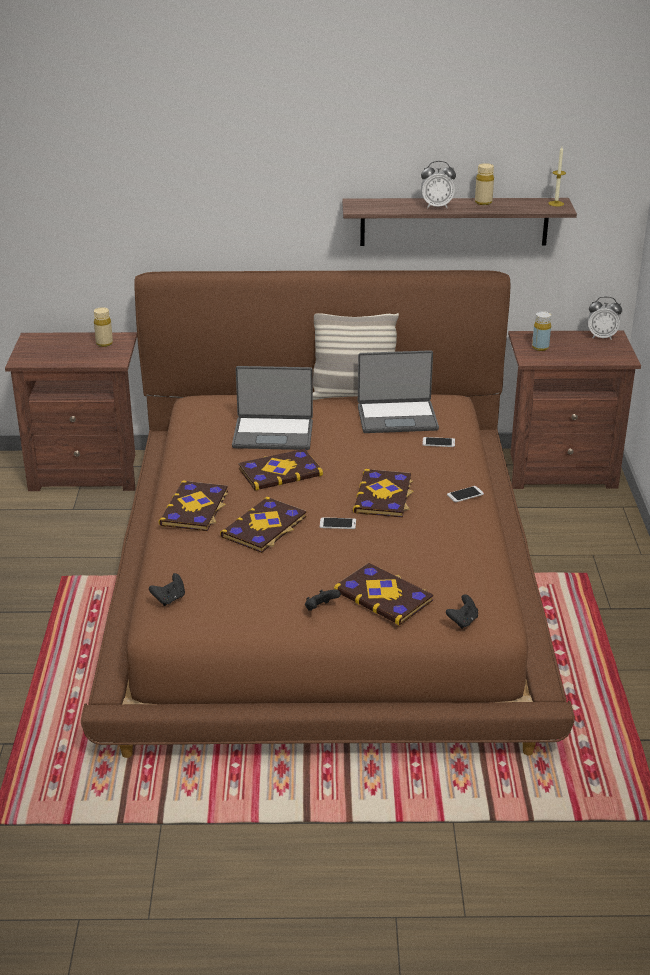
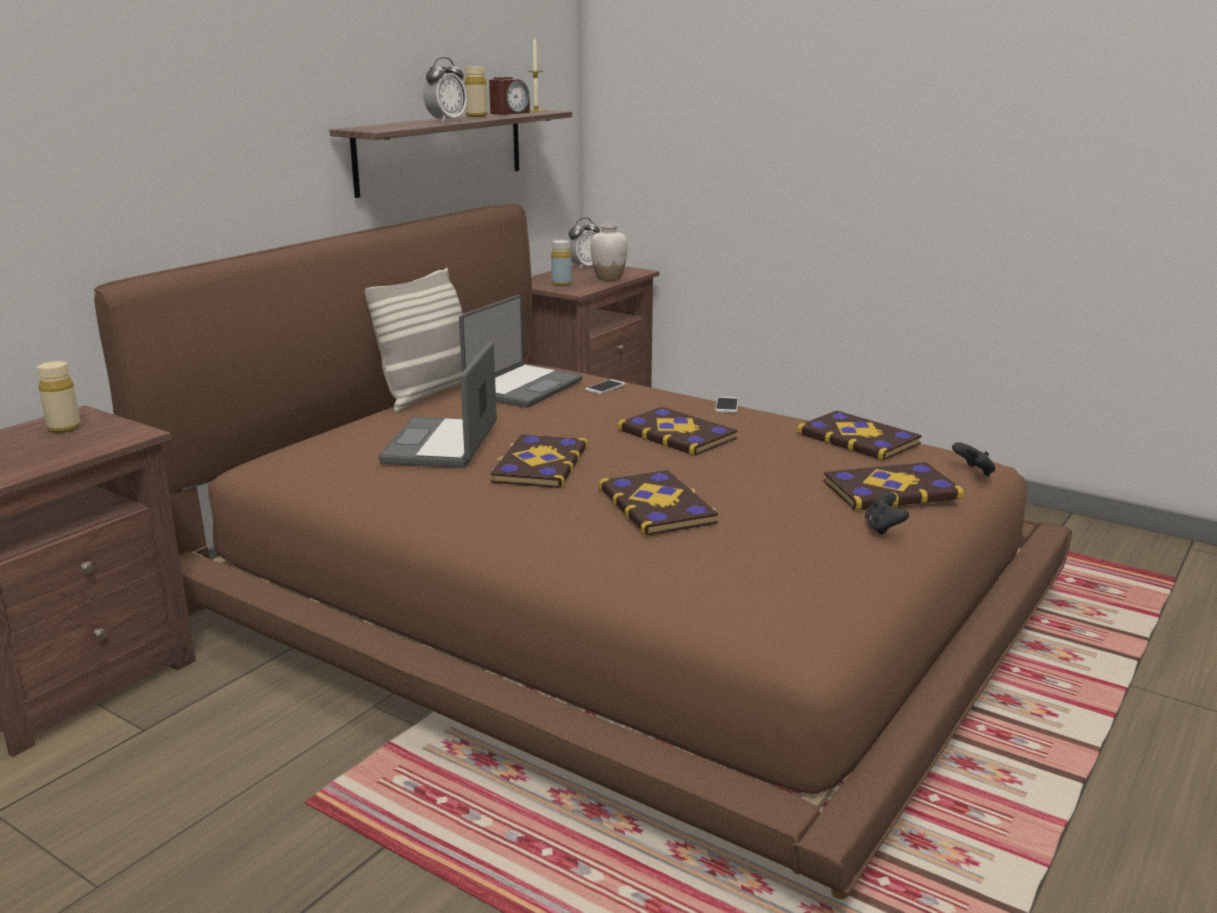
camera: 55 degrees left, 10 degrees down
black game controller [149,573,185,606] -> none
book [159,480,228,531] -> book moved to [797,410,922,461]
laptop [232,366,313,450] -> laptop turned 150 degrees clockwise [378,341,497,468]
phone [320,517,356,529] -> none
none -> alarm clock [489,77,530,115]
none -> white vase [590,224,628,281]

